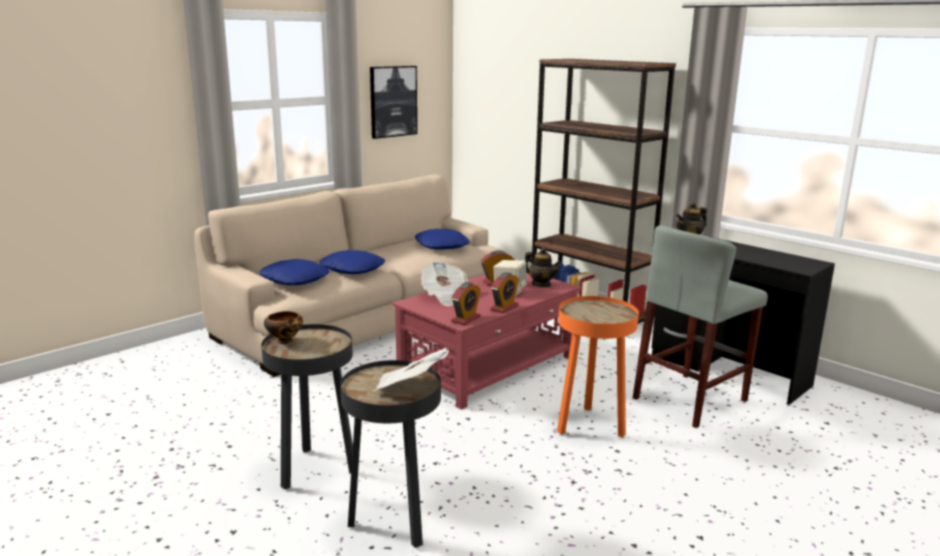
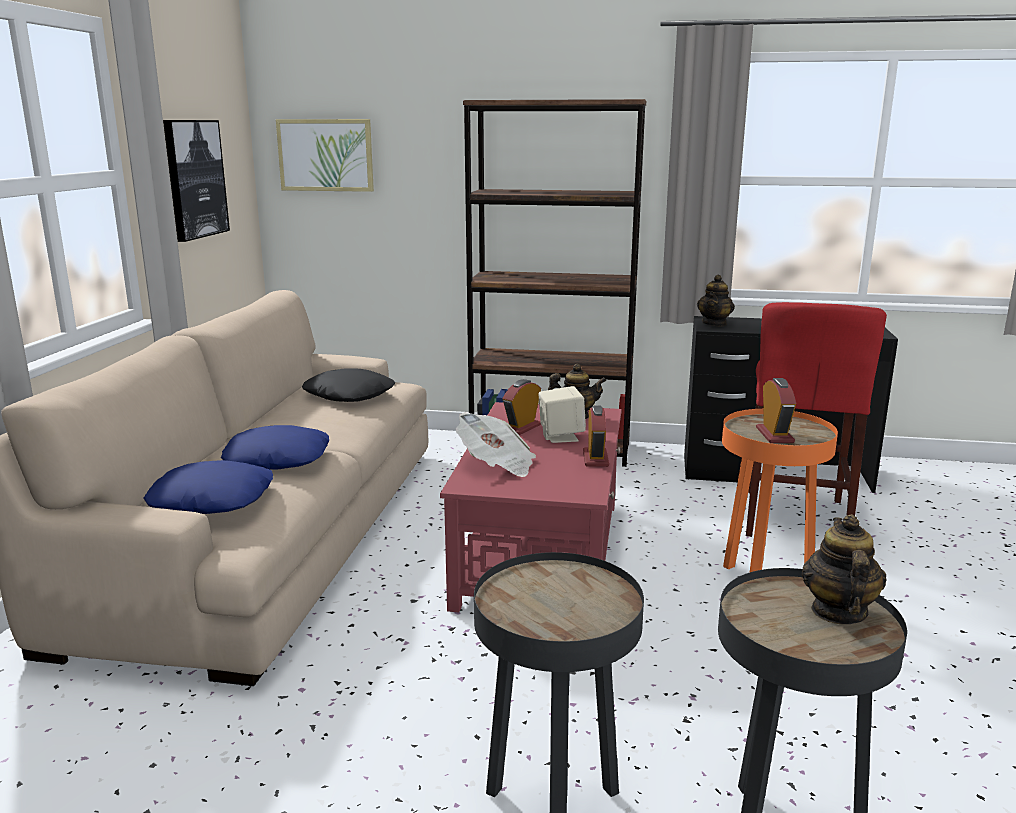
camera: 35 degrees left, 0 degrees up
bowl [264,311,303,344] -> none
newspaper [374,347,449,391] -> teapot [802,514,887,624]
blue pillow [415,229,470,250] -> black pillow [302,368,395,402]
alarm clock [451,282,481,325] -> alarm clock moved to [756,378,796,443]
grey stool [633,225,768,428] -> red stool [746,302,887,537]
none -> picture [276,119,374,192]

